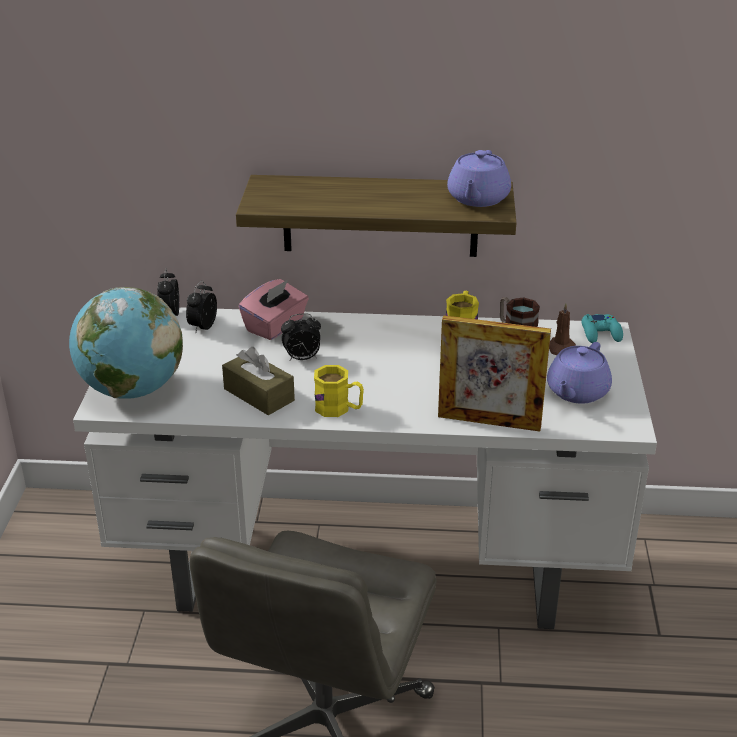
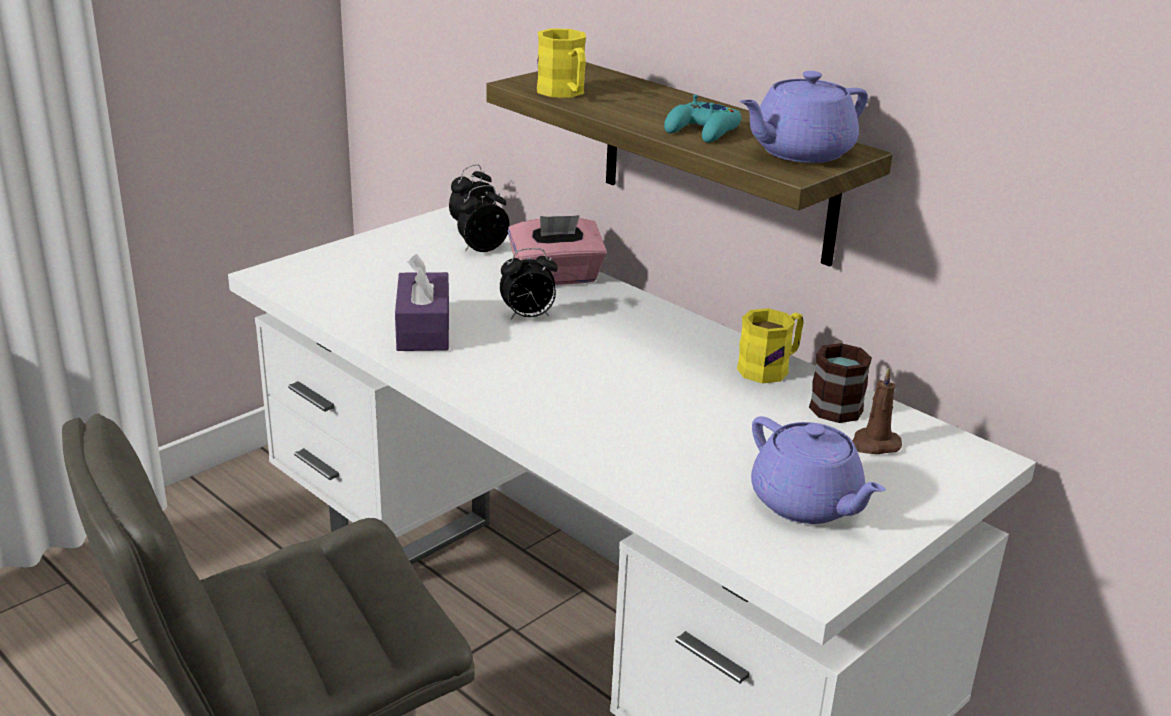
camera: 40 degrees right, 5 degrees down
globe [69,287,183,399] -> none
brown tissue box [222,347,295,415] -> purple tissue box [395,254,449,351]
alarm clock [281,313,321,361] -> alarm clock turned 45 degrees counterclockwise [500,248,558,320]
yellow mug [314,365,364,417] -> yellow mug moved to [537,28,586,98]
picture frame [438,315,551,432] -> none
purple teapot [547,342,612,404] -> purple teapot turned 105 degrees counterclockwise [751,416,886,524]
turquoise game controller [582,314,623,343] -> turquoise game controller moved to [664,95,741,143]

